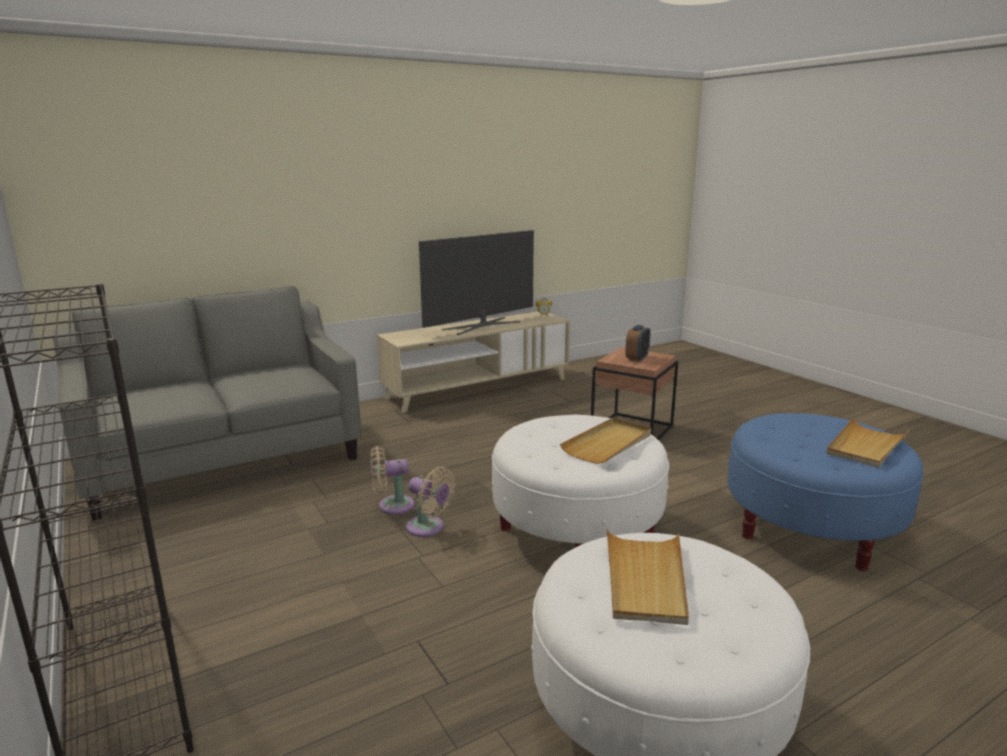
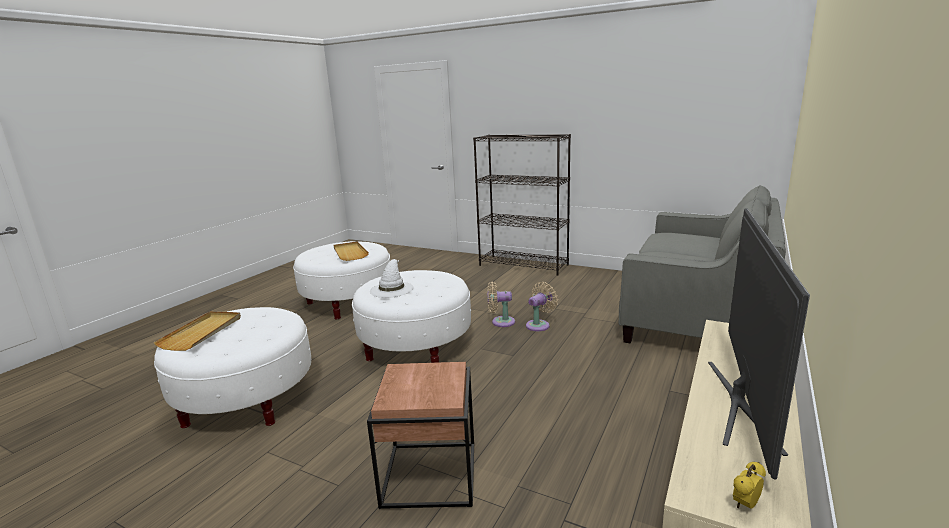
camera: 150 degrees right, 0 degrees up
beige tray [560,418,651,464] -> white hat [370,259,414,298]
alarm clock [625,325,650,362] -> none
blue ottoman [728,413,924,571] -> white ottoman [154,307,311,428]

